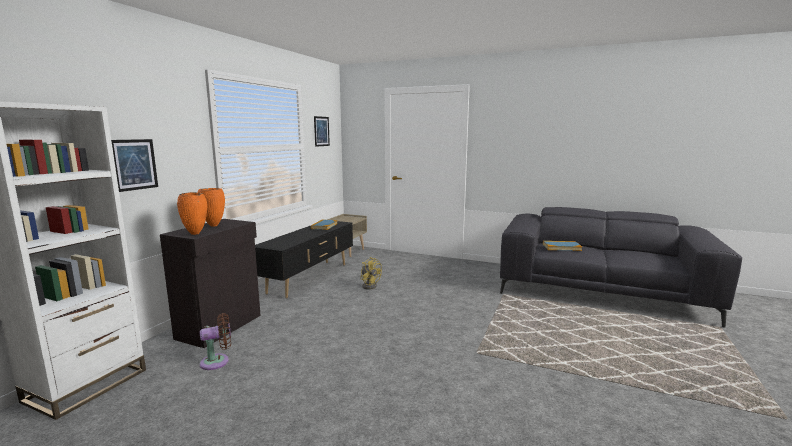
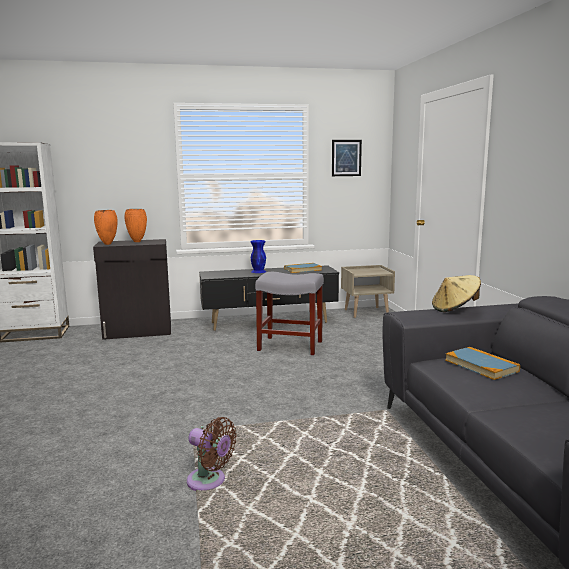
camera: 55 degrees right, 0 degrees up
picture [111,139,158,192] -> none
brown fan [200,313,231,370] -> brown fan moved to [187,417,237,491]
yellow fan [360,257,382,290] -> grey stool [255,272,324,355]
none -> blue vase [250,240,266,273]
none -> beige hat [432,275,481,312]

